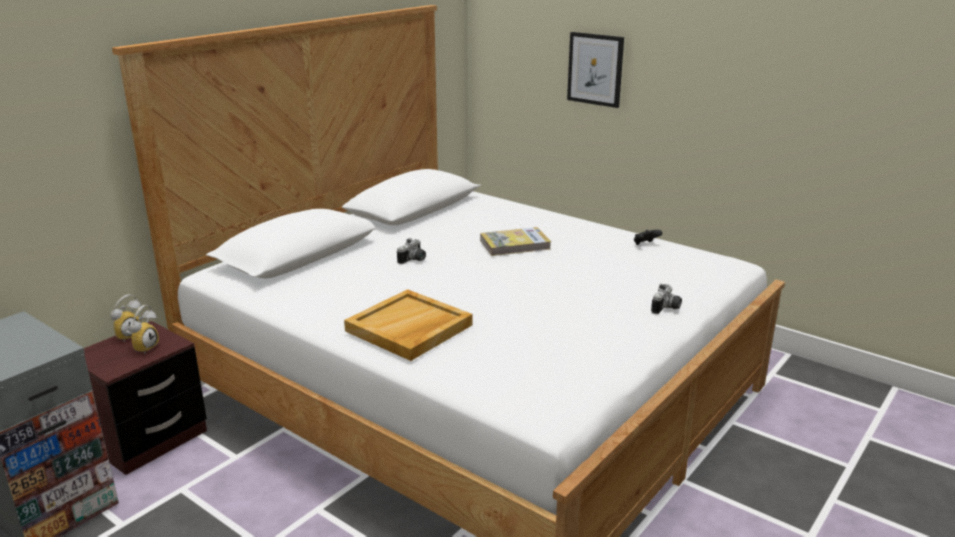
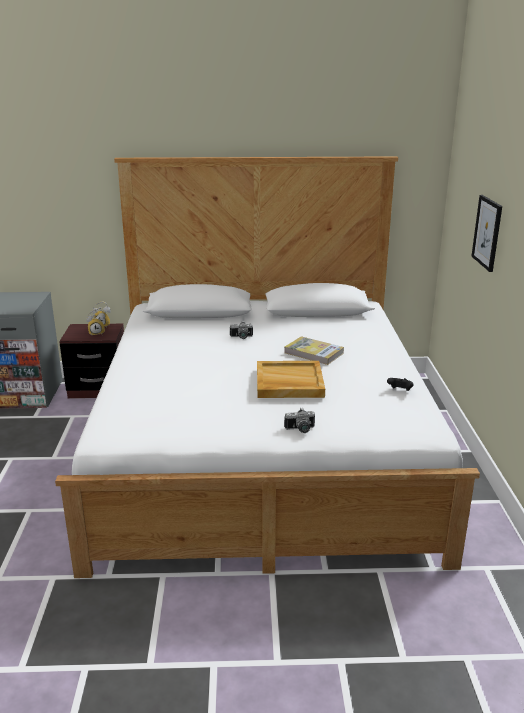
camera: 50 degrees right, 0 degrees up
beige tray [344,289,473,361] -> beige tray moved to [257,361,325,398]

